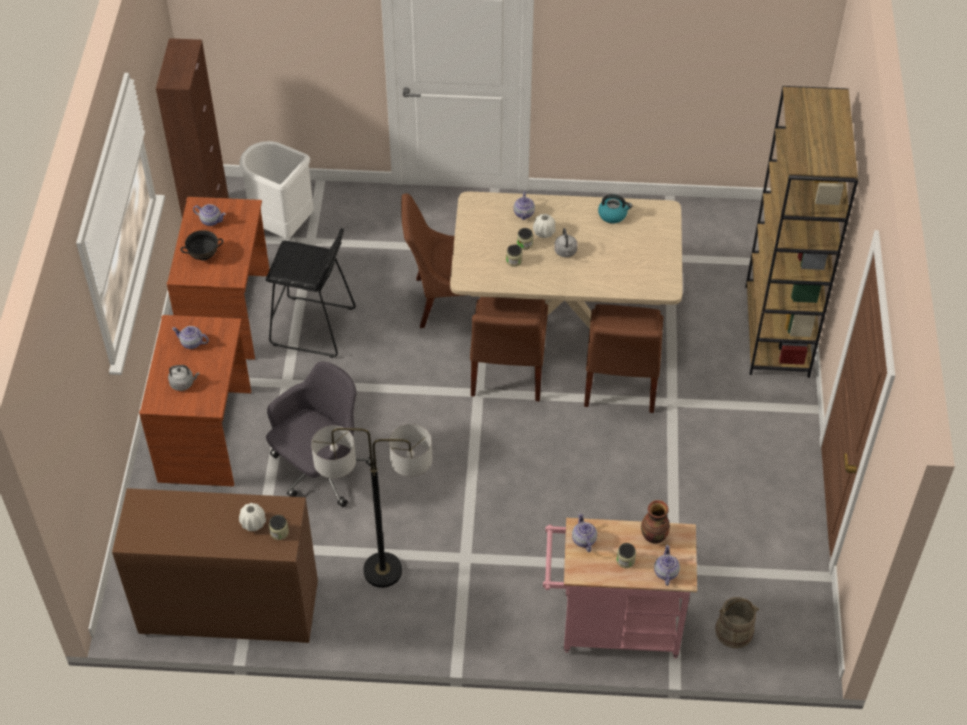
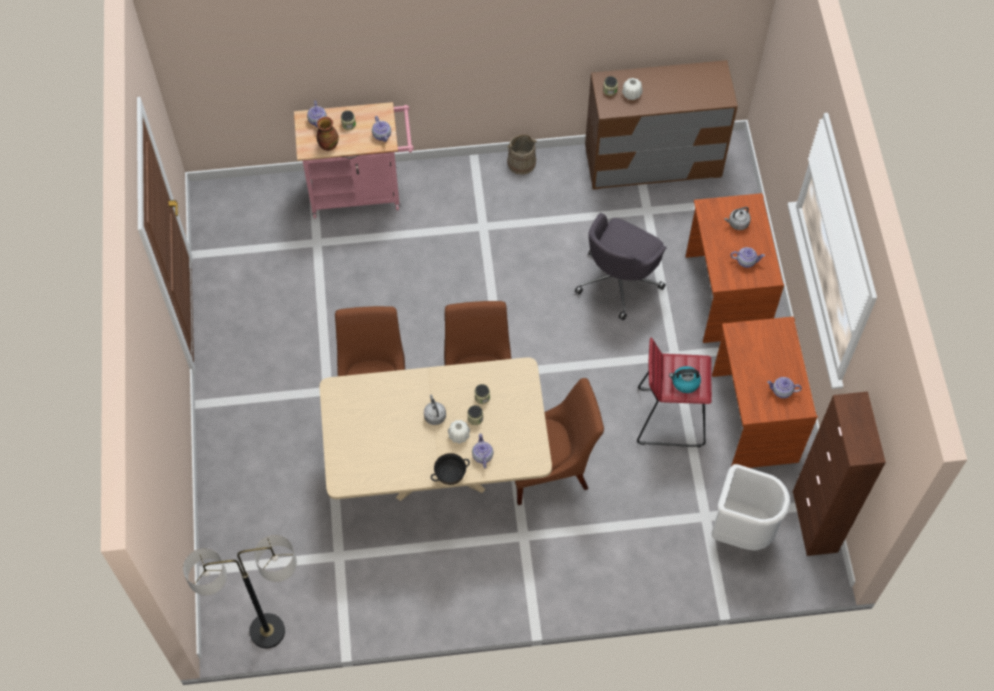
camera: 170 degrees right, 10 degrees up
black bowl [180,230,223,261] -> black bowl moved to [431,453,470,485]
black stool [266,228,356,358] -> red stool [637,337,712,447]
floor lamp [311,424,432,588] -> floor lamp moved to [183,535,297,648]
kettle [598,194,633,223] -> kettle moved to [669,366,701,393]
beige bucket [715,597,759,648] -> beige bucket moved to [507,134,537,175]
brown bookcase [746,86,858,378] -> none

